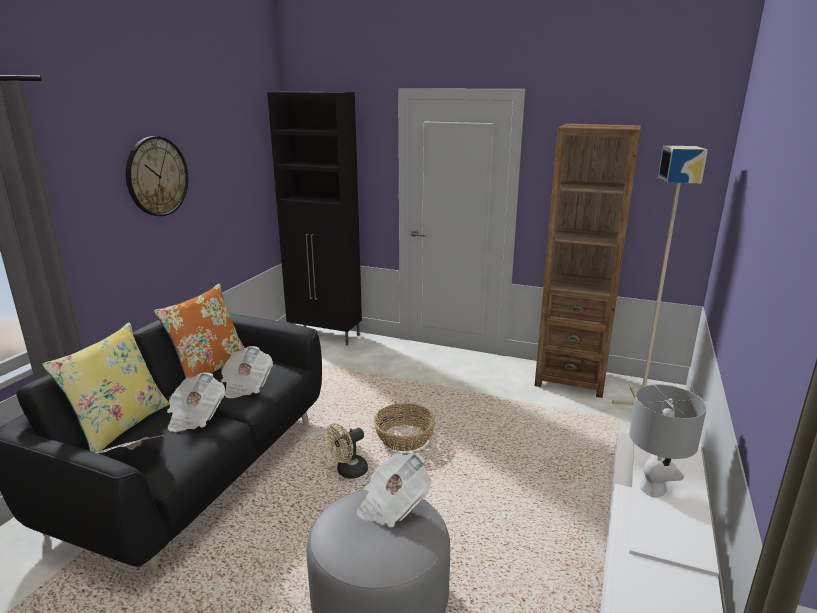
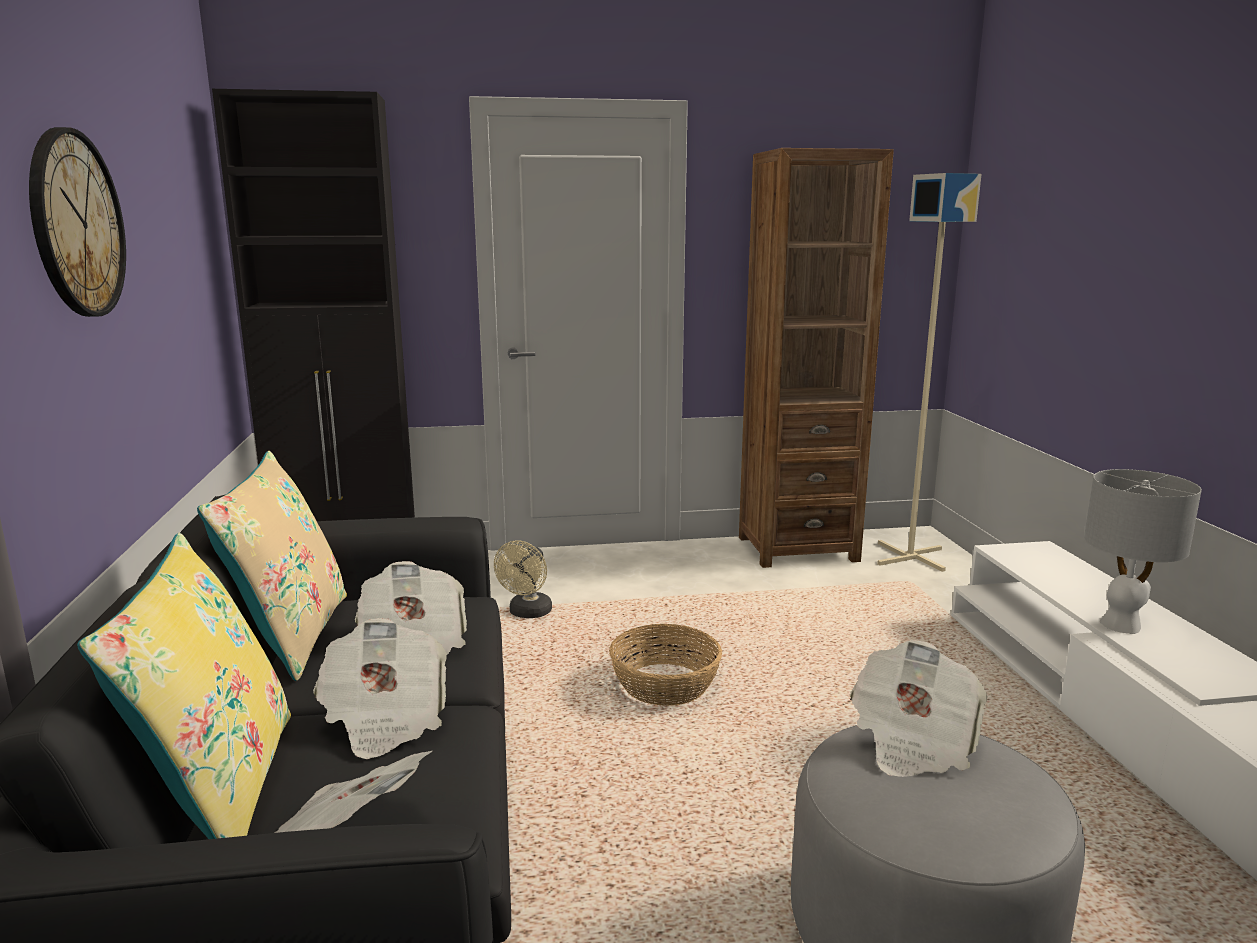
camera: 30 degrees left, 5 degrees down
orange pillow [154,284,245,379] -> beige pillow [197,451,347,681]
beige fan [325,423,368,479] -> beige fan moved to [494,540,552,618]

